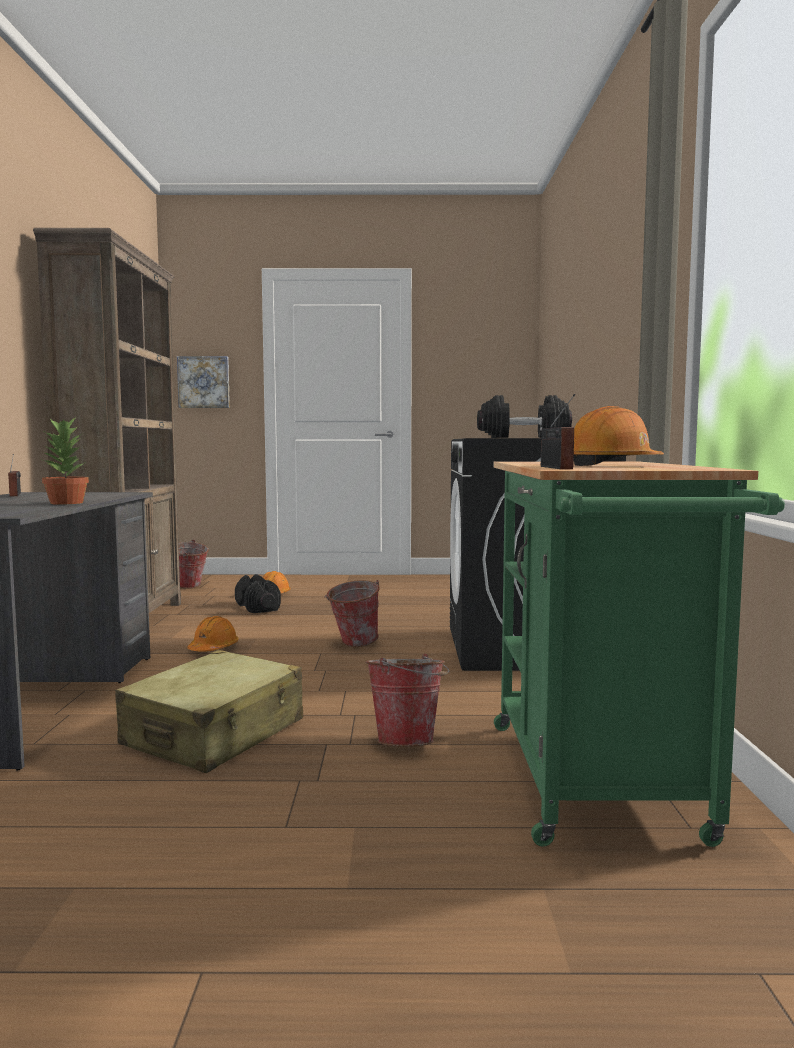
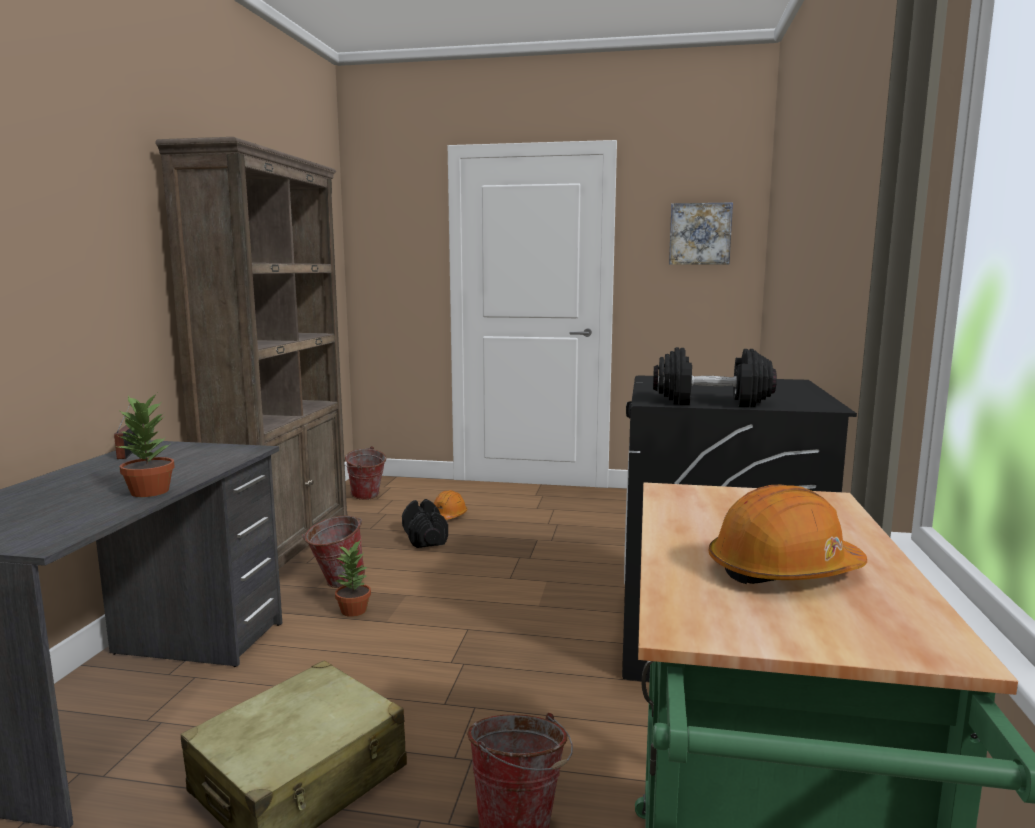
camera: 10 degrees right, 5 degrees up
picture [177,356,230,408] -> picture moved to [669,202,733,265]
orange hard hat [187,616,239,652] -> potted plant [335,541,371,617]
bucket [324,580,380,647] -> bucket moved to [302,515,365,588]
radio [541,394,575,469] -> none

